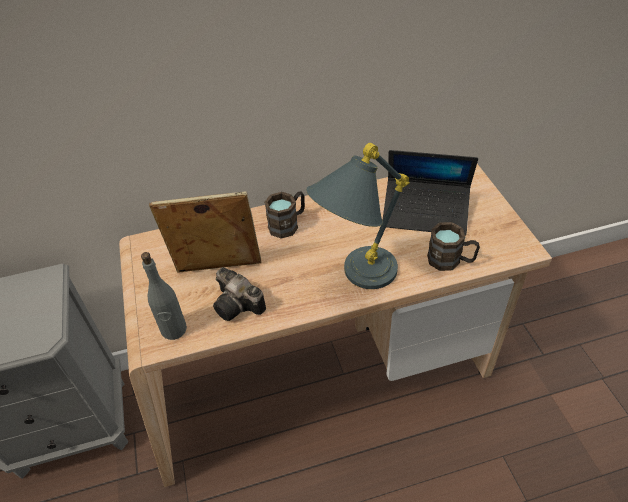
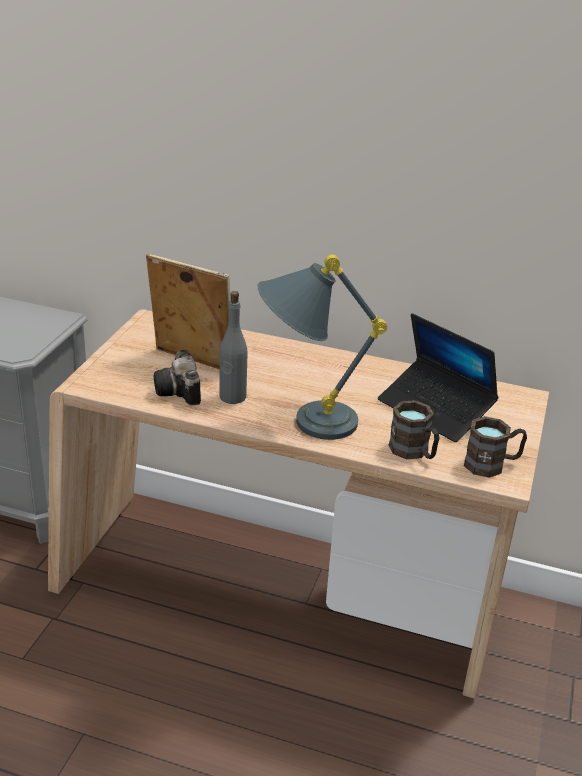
camera: 30 degrees right, 15 degrees down
grey bottle [141,252,187,340] -> grey bottle moved to [219,291,248,404]
brown mug [264,192,305,239] -> brown mug moved to [464,416,527,478]

